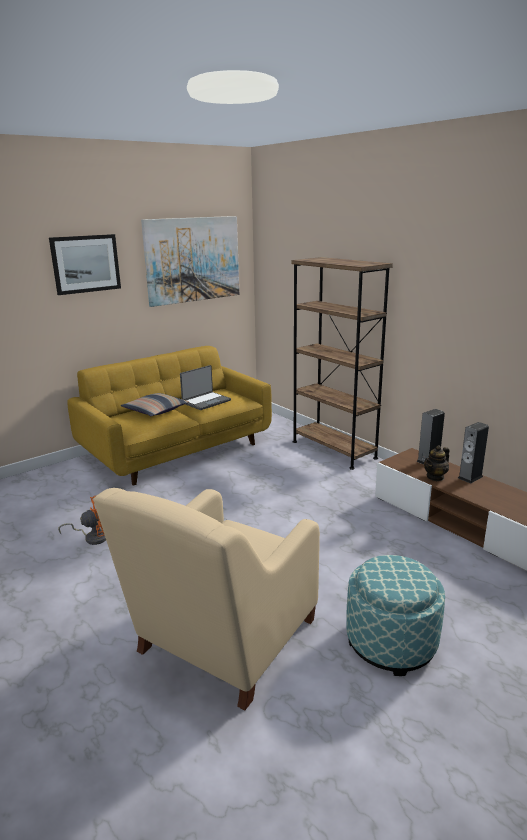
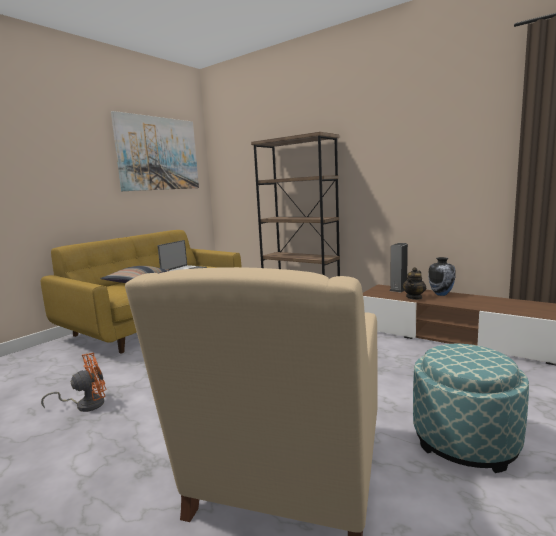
camera: 15 degrees left, 10 degrees down
picture [49,234,121,295] -> none
speaker [458,422,489,484] -> vase [428,257,456,296]

